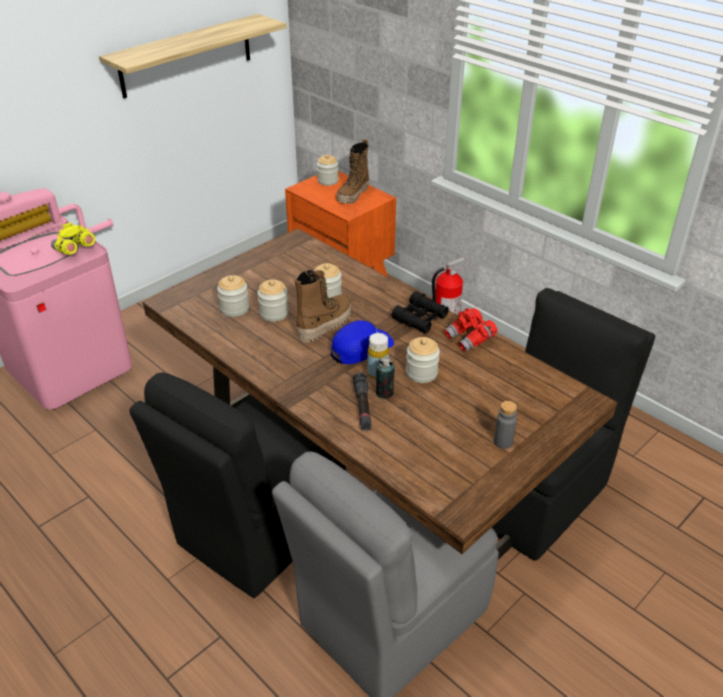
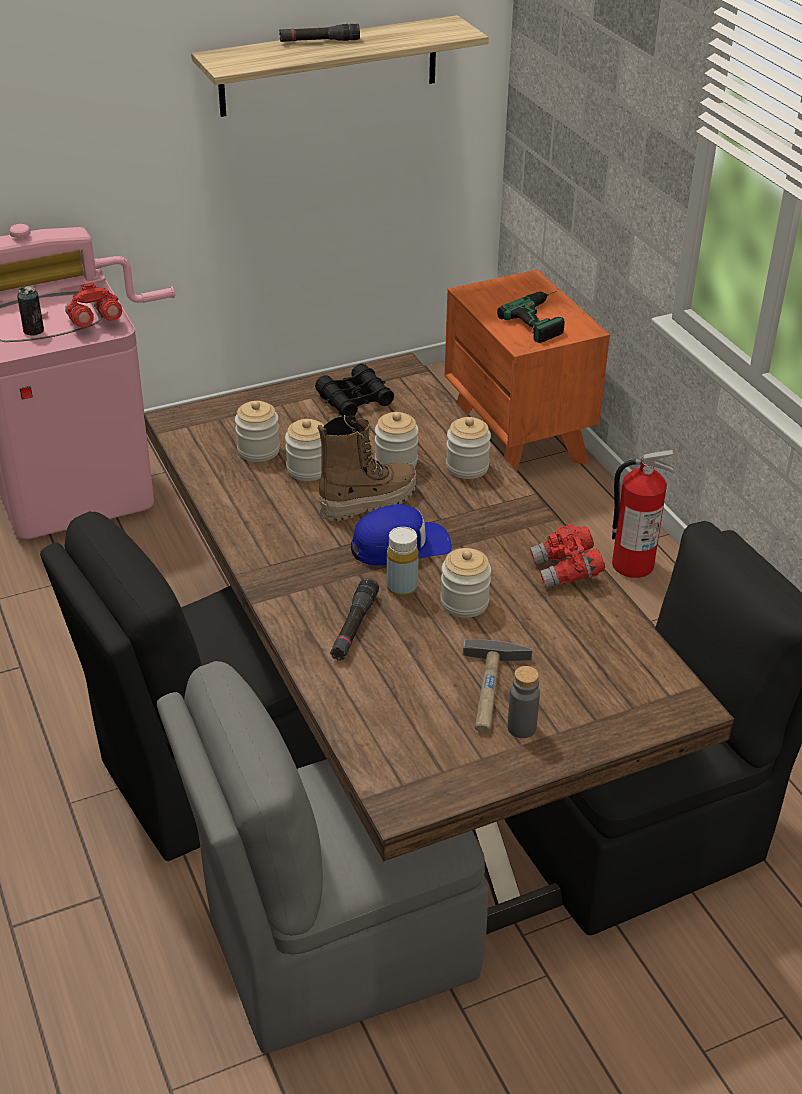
camera: 20 degrees right, 0 degrees up
yellow binoculars [51,222,95,255] -> red binoculars [65,282,122,328]
jar [317,154,339,186] -> jar moved to [446,417,491,479]
boot [337,139,369,204] -> power drill [497,291,565,343]
can [376,358,395,399] -> can moved to [17,286,44,336]
black binoculars [391,291,449,334] -> black binoculars moved to [315,364,394,417]
none -> black flashlight [279,23,360,42]
none -> hammer [463,639,533,732]

